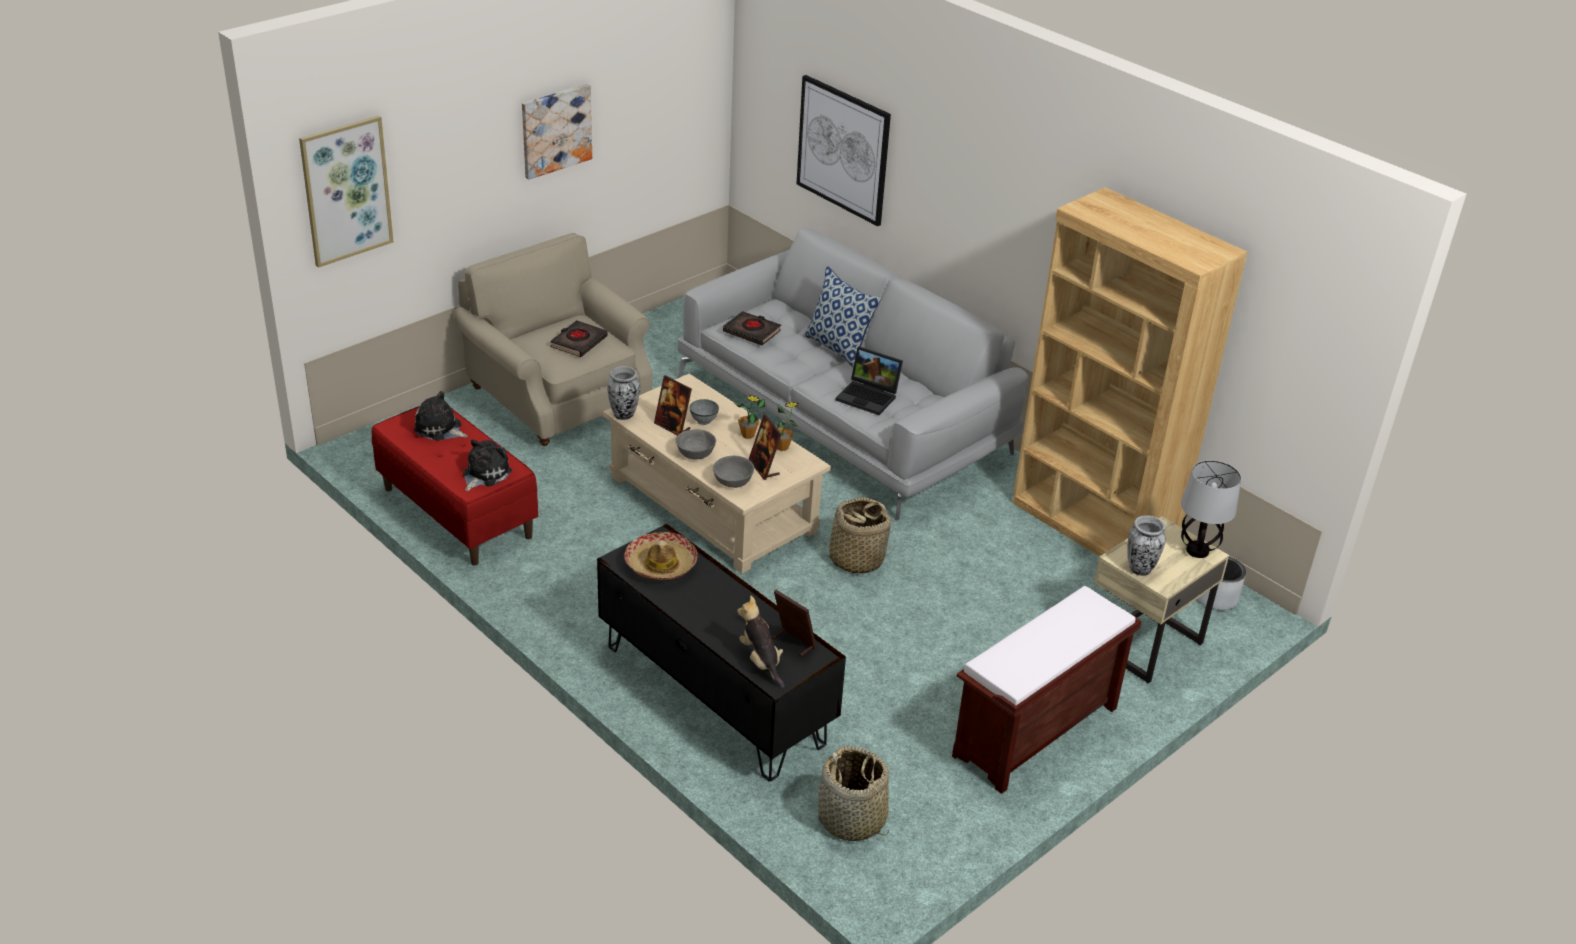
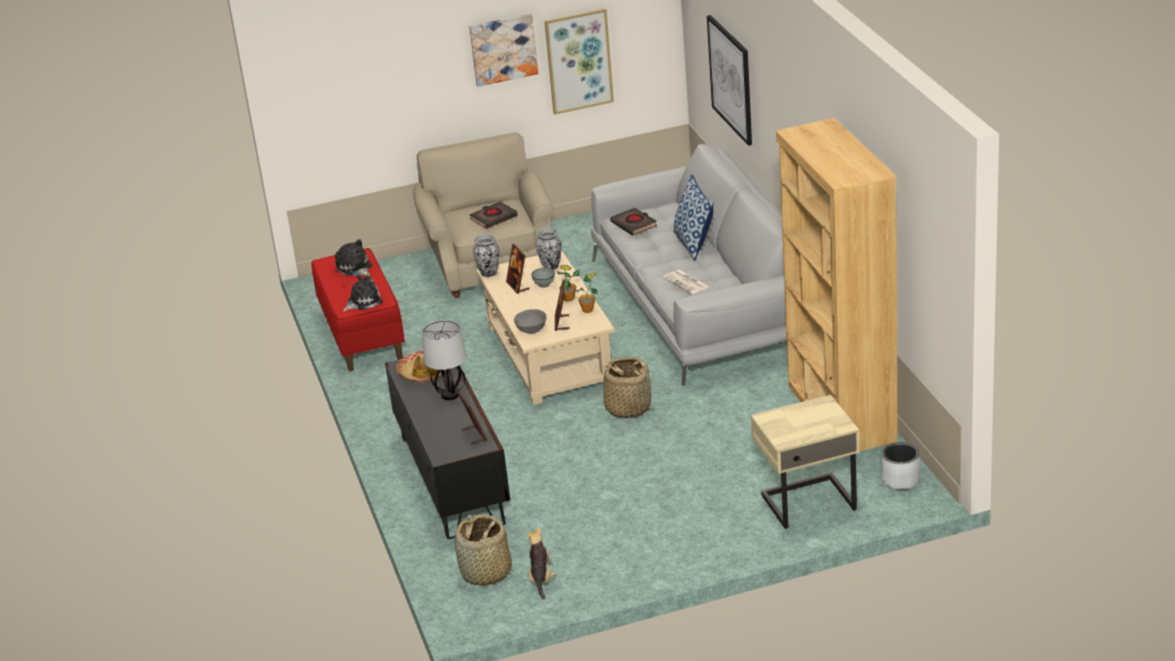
camera: 30 degrees right, 5 degrees down
picture [299,115,394,268] -> picture moved to [545,8,614,115]
grey bowl [676,429,716,459] -> none
plush toy [737,596,784,688] -> plush toy moved to [527,527,556,600]
laptop [836,346,903,415] -> newspaper [663,270,709,294]
brown bench [952,586,1141,794] -> none
vase [1127,515,1166,576] -> vase moved to [536,227,562,270]
table lamp [1181,460,1241,558] -> table lamp moved to [422,321,467,400]

